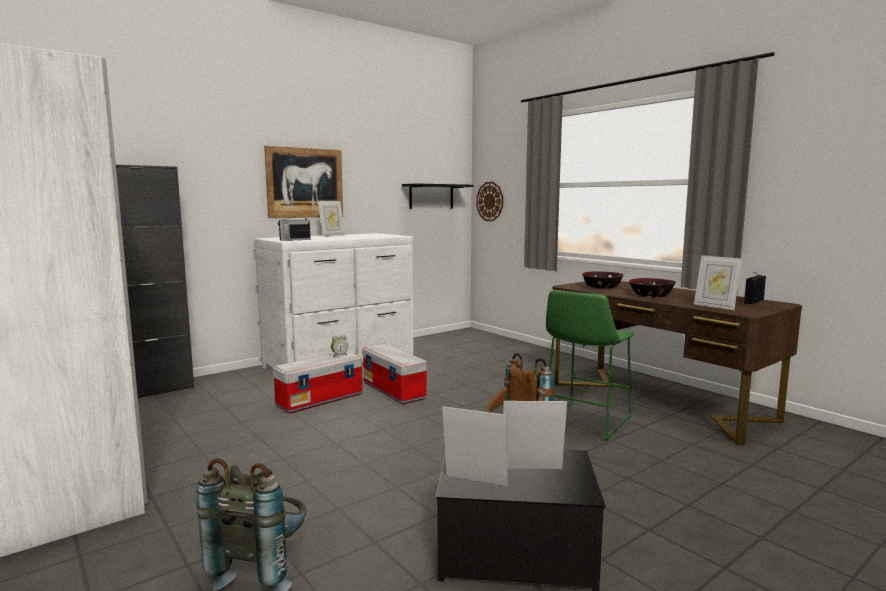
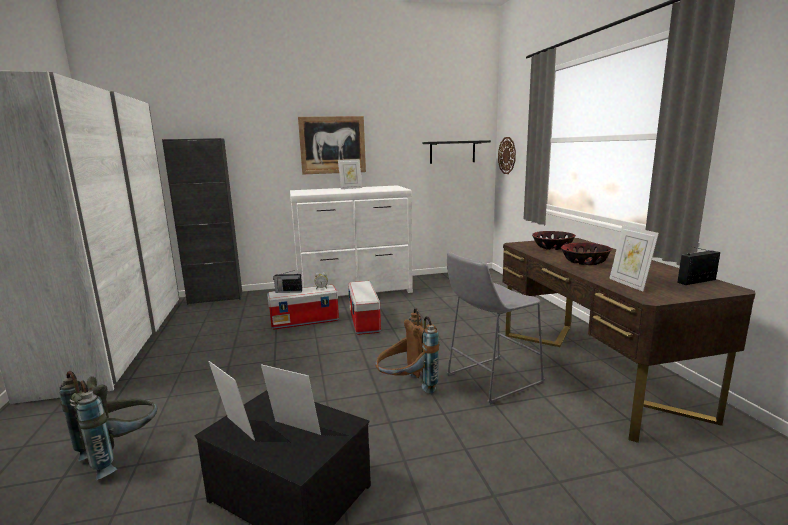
camera: 25 degrees right, 5 degrees up
radio [278,215,311,241] -> radio moved to [273,270,302,293]
green stool [546,290,634,441] -> grey stool [447,252,545,405]

